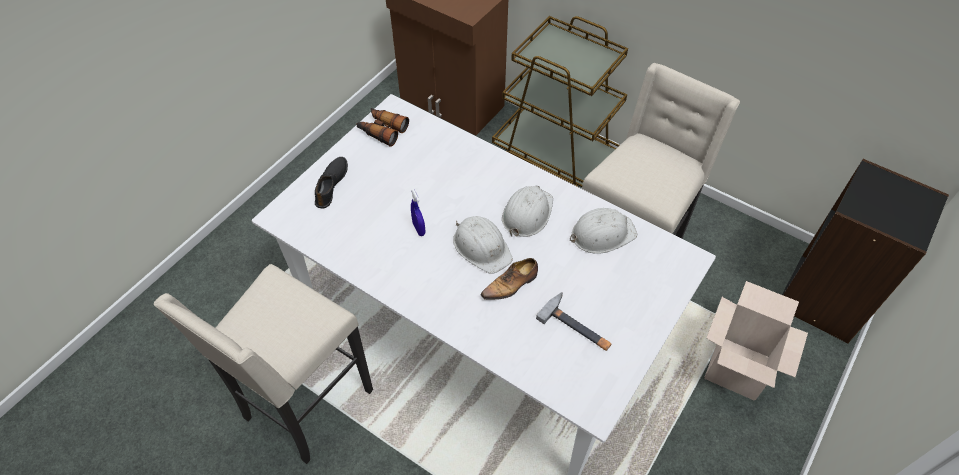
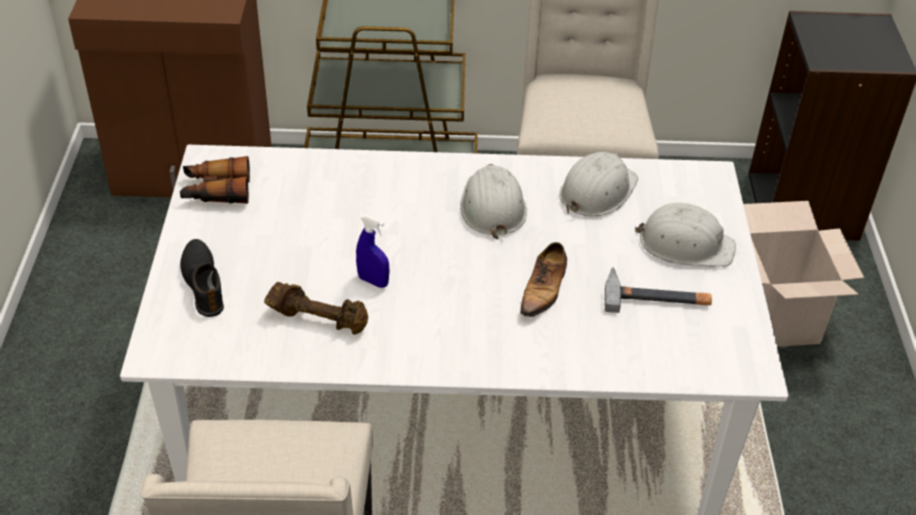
camera: 35 degrees left, 10 degrees down
white hard hat [453,216,513,274] -> white hard hat moved to [635,203,736,267]
none -> brown dumbbell [264,282,368,335]

